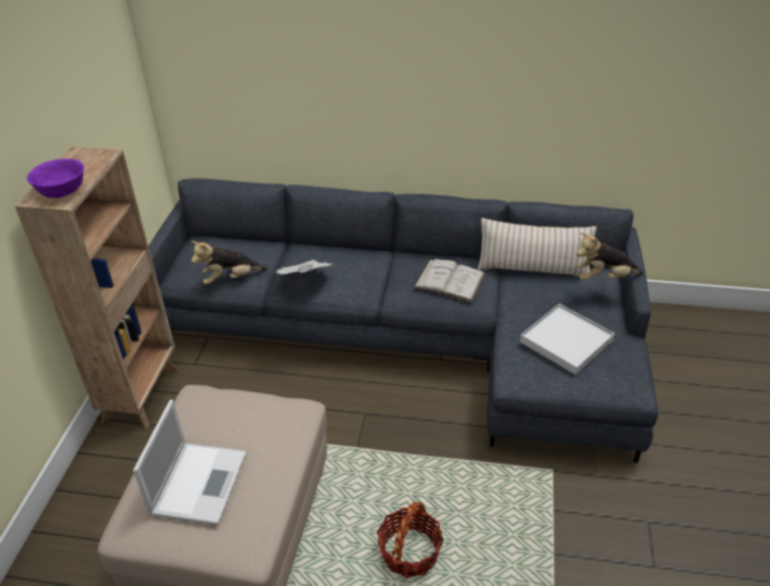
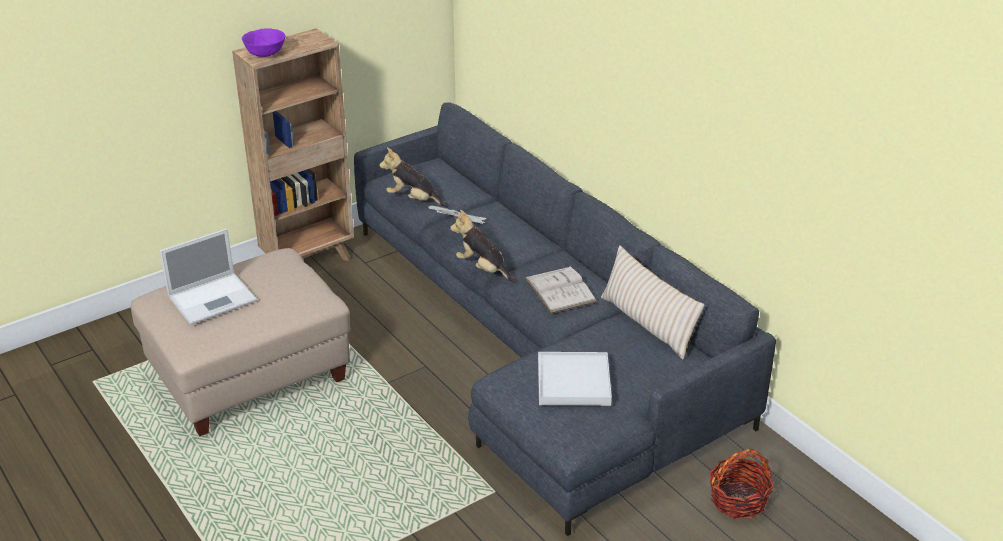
camera: 45 degrees right, 5 degrees down
basket [377,502,444,578] -> basket moved to [710,449,774,518]
plush toy [577,232,643,280] -> plush toy moved to [450,210,518,283]

